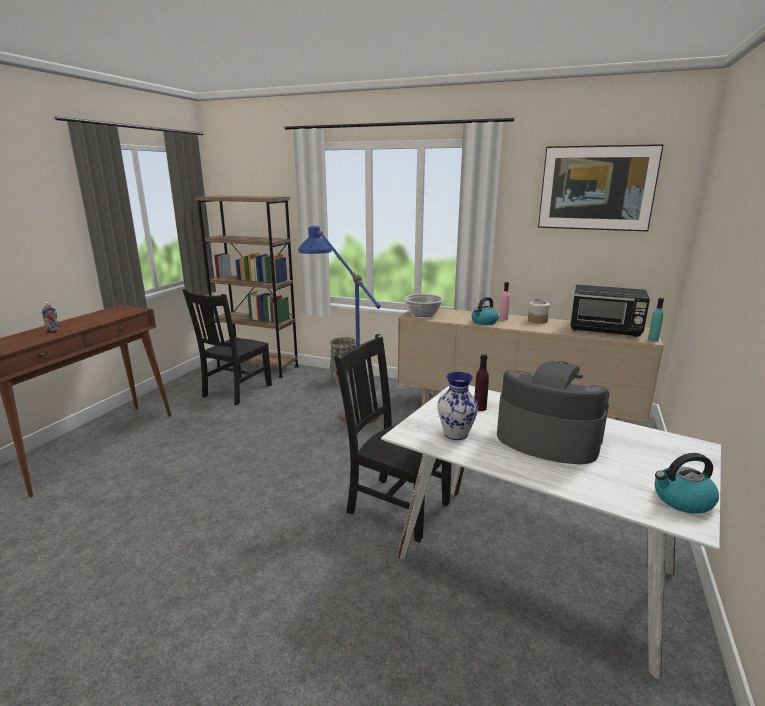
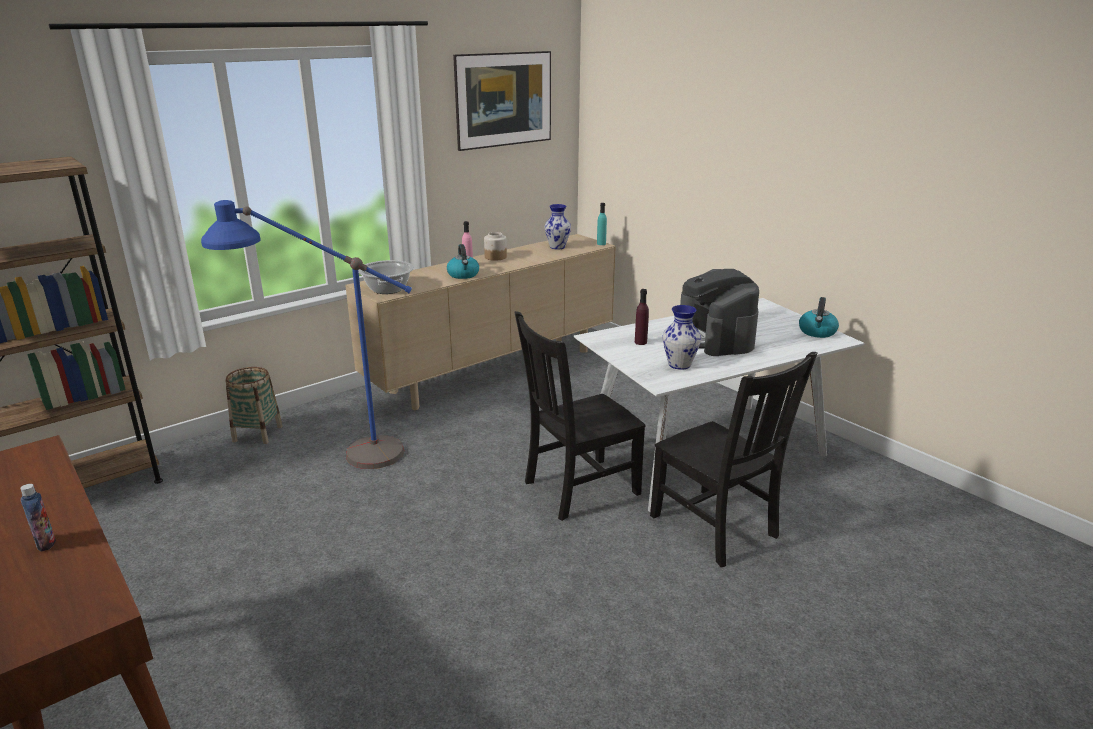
camera: 60 degrees left, 5 degrees up
black chair [182,289,272,405] -> black chair moved to [650,352,818,567]
coffee machine [497,361,609,464] -> coffee machine turned 75 degrees counterclockwise [680,269,759,356]
black microwave [570,285,650,337] -> vase [544,204,571,249]

